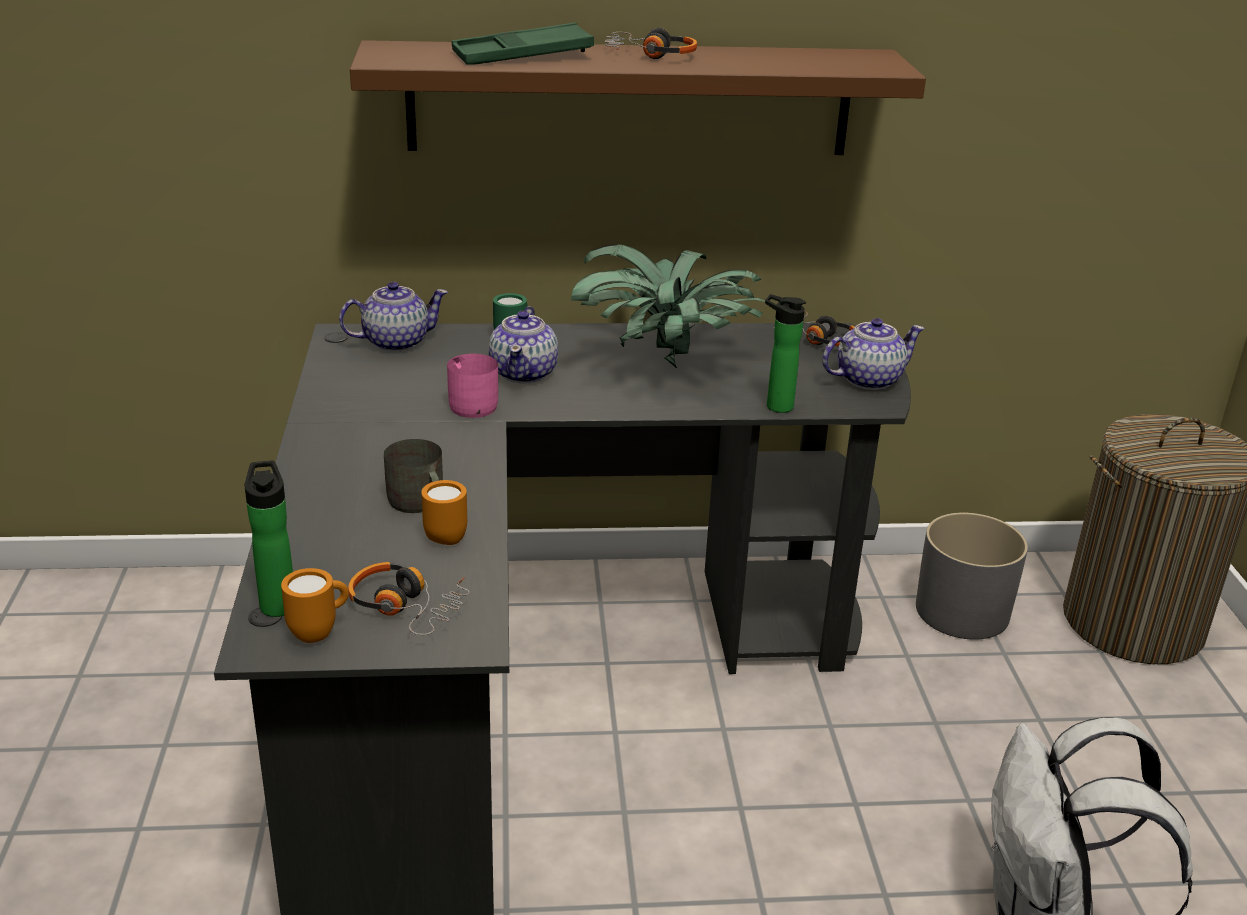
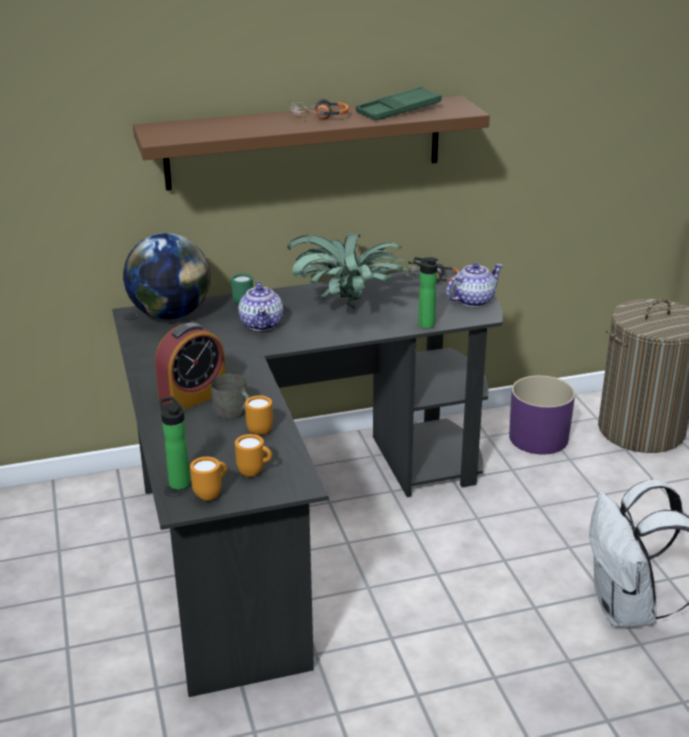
camera: 10 degrees left, 0 degrees up
teapot [339,282,448,352] -> globe [123,233,210,319]
headphones [348,562,469,635] -> orange mug [235,434,272,477]
pink mug [447,354,498,418] -> none
green tray [452,22,594,65] -> green tray moved to [356,87,442,120]
grey planter [916,513,1028,640] -> purple planter [509,375,575,454]
none -> alarm clock [155,323,226,410]

